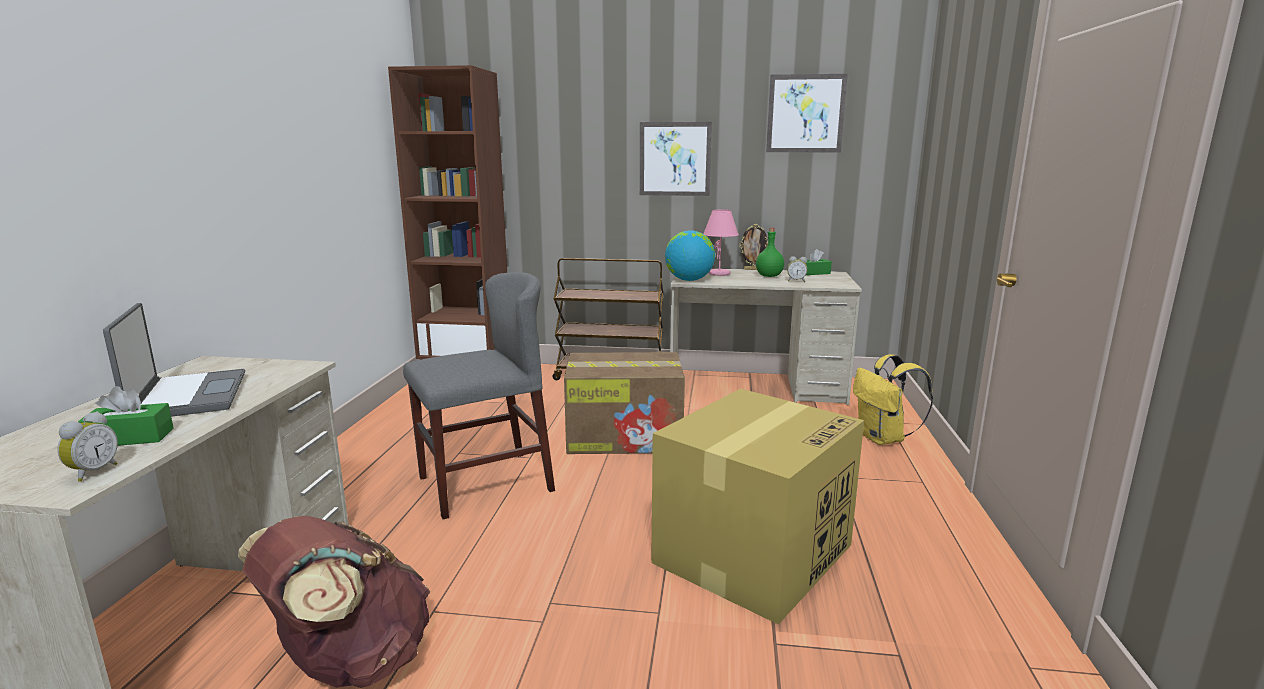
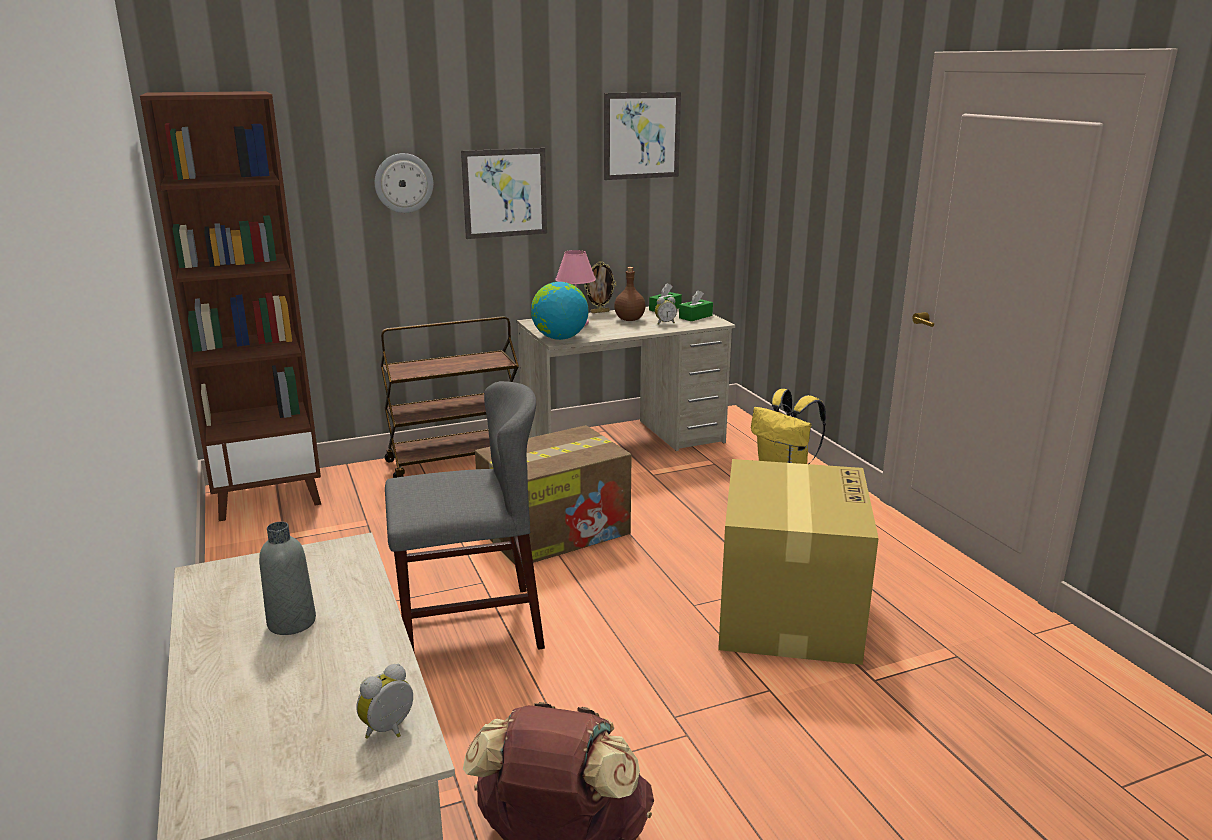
camera: 30 degrees left, 5 degrees up
alarm clock [57,411,118,482] -> alarm clock turned 120 degrees counterclockwise [356,664,413,739]
green tissue box [78,386,174,446] -> green tissue box moved to [679,290,713,321]
laptop [103,303,245,417] -> grey bottle [259,522,316,635]
grey chair [403,272,555,519] -> grey chair turned 45 degrees clockwise [385,381,545,654]
green bottle [756,228,784,277] -> brown bottle [614,267,646,321]
none -> wall clock [375,153,433,213]

